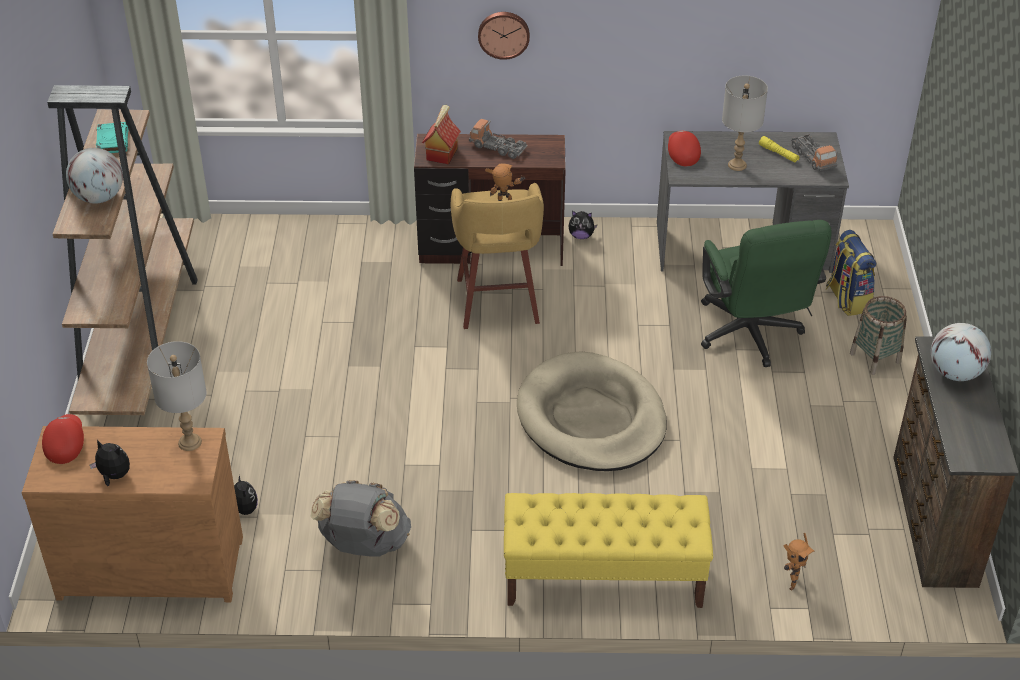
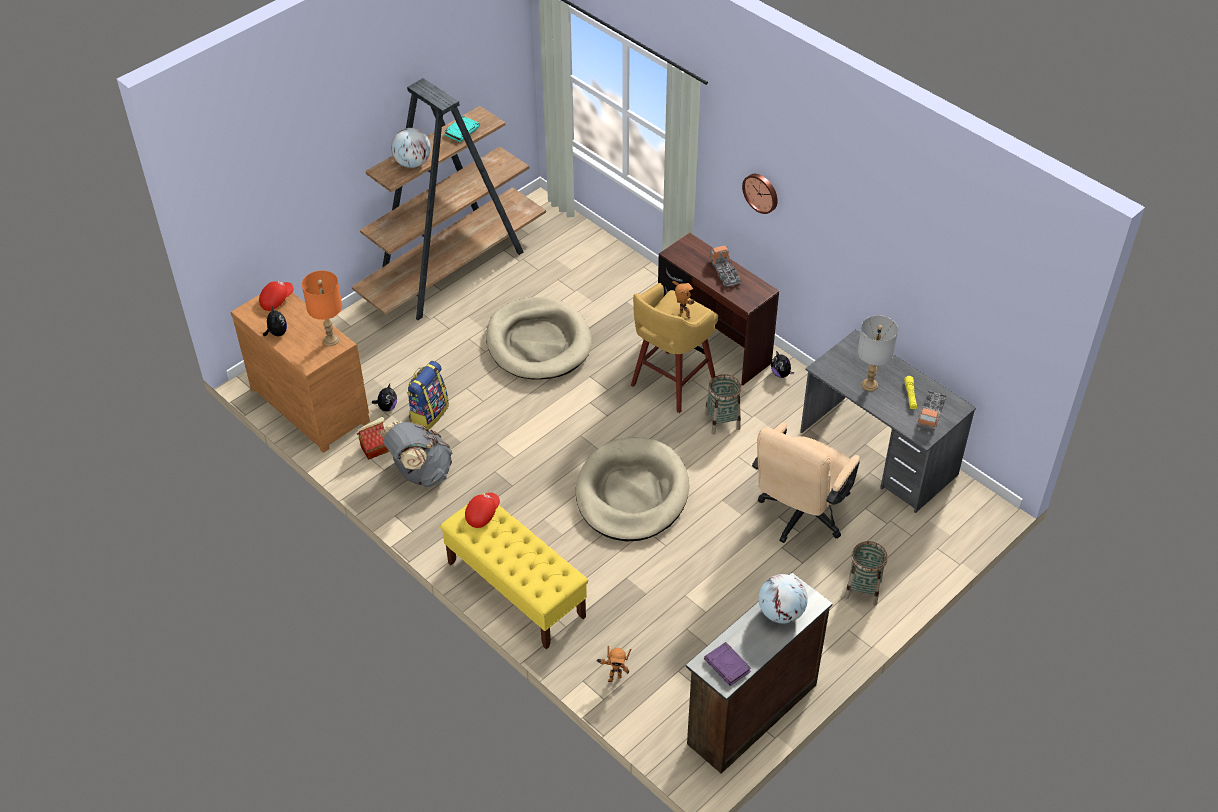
camera: 45 degrees right, 5 degrees up
grey table lamp [147,341,207,451] -> orange table lamp [302,270,342,346]
toy house [422,105,461,164] -> toy house moved to [357,417,389,460]
red cap [668,130,701,167] -> red cap moved to [465,493,500,528]
green office chair [701,220,832,367] -> beige office chair [752,422,860,543]
backpack [826,230,876,316] -> backpack moved to [407,361,449,429]
none -> beige dog bed [486,297,592,380]
none -> purple book [704,642,751,686]
none -> basket [705,374,741,434]

